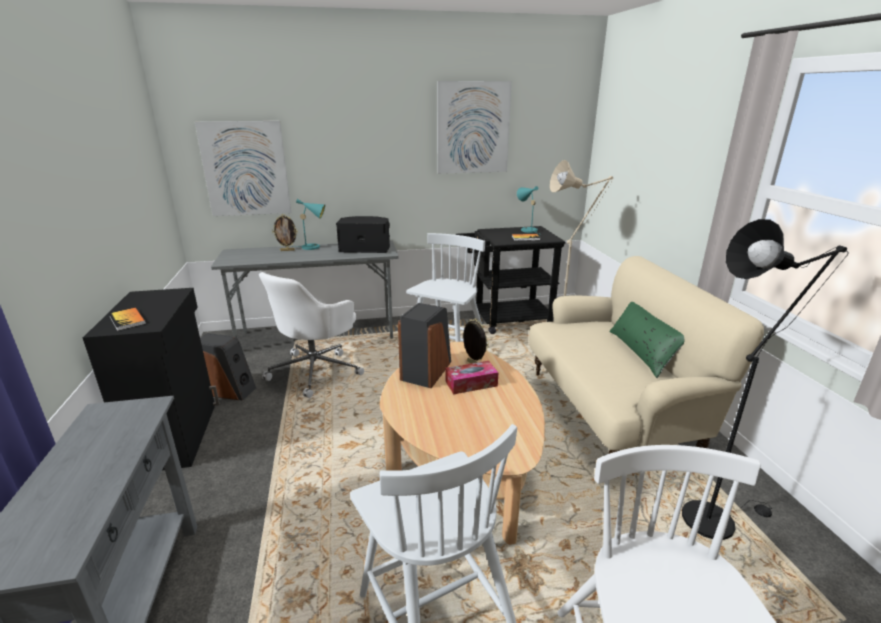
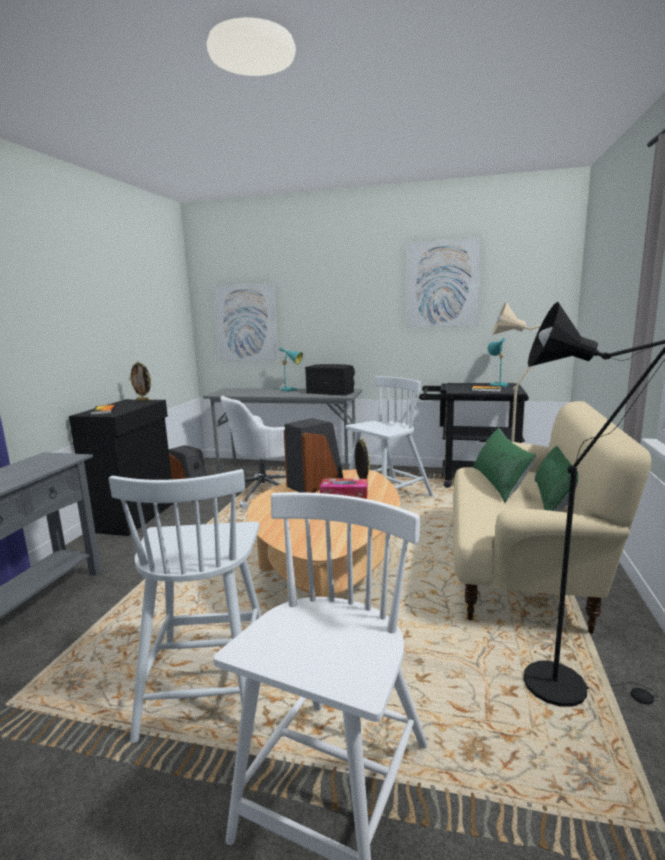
camera: 25 degrees right, 10 degrees down
picture frame [272,214,297,251] -> picture frame moved to [129,362,151,401]
none -> green pillow [473,428,536,503]

